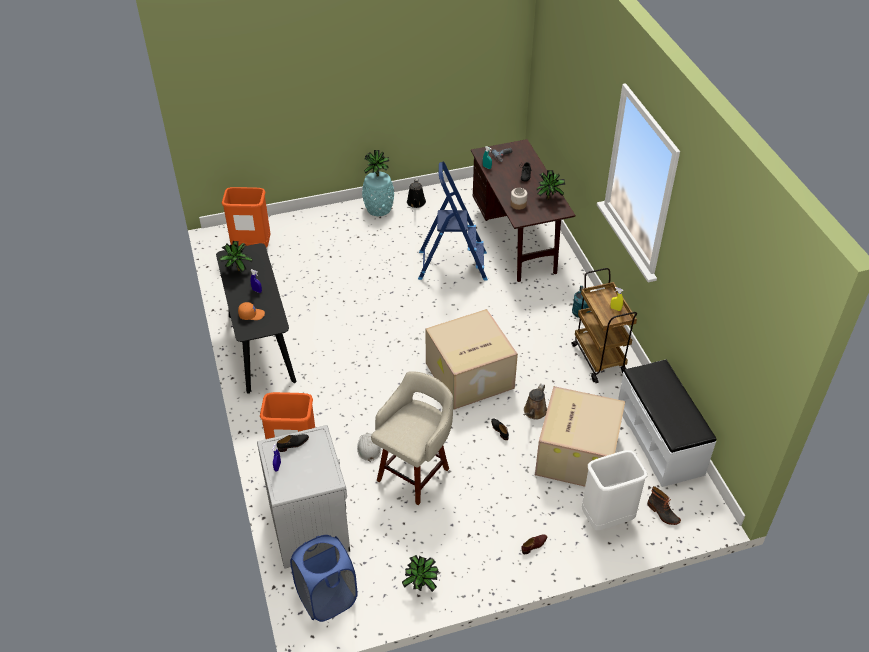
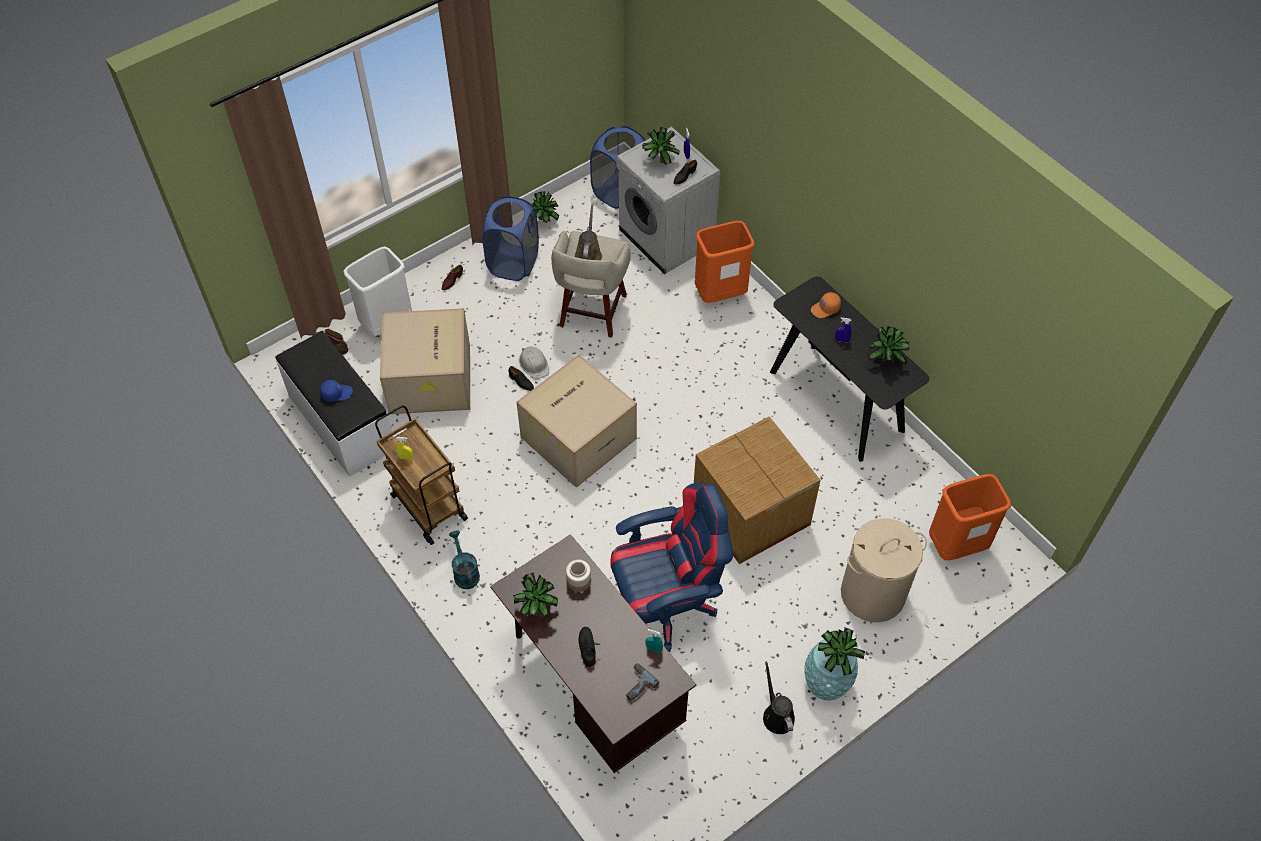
camera: 160 degrees right, 10 degrees up
white hard hat [357,433,381,462] -> white hard hat moved to [519,347,549,379]
blue step ladder [418,162,488,281] -> blue office chair [610,482,733,652]
brown watering can [524,384,547,420] -> brown watering can moved to [574,203,602,260]
none -> blue cap [320,380,353,402]
none -> blue laundry basket [482,196,539,281]
none -> potted plant [642,127,680,165]
none -> cardboard box [694,416,821,564]
none -> beige laundry basket [841,518,927,622]

